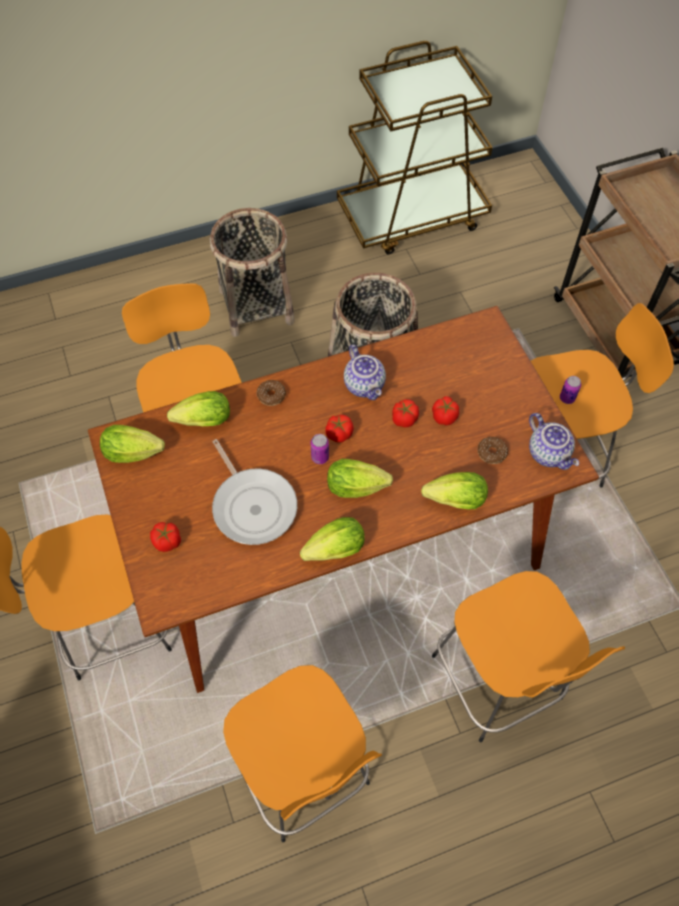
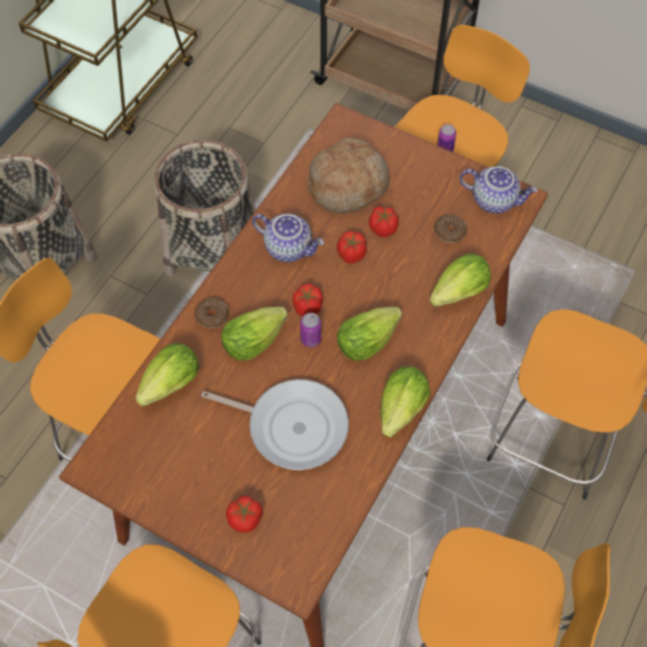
camera: 40 degrees left, 0 degrees up
lettuce [100,425,165,463] -> lettuce moved to [221,307,288,361]
none -> bread [308,138,390,214]

